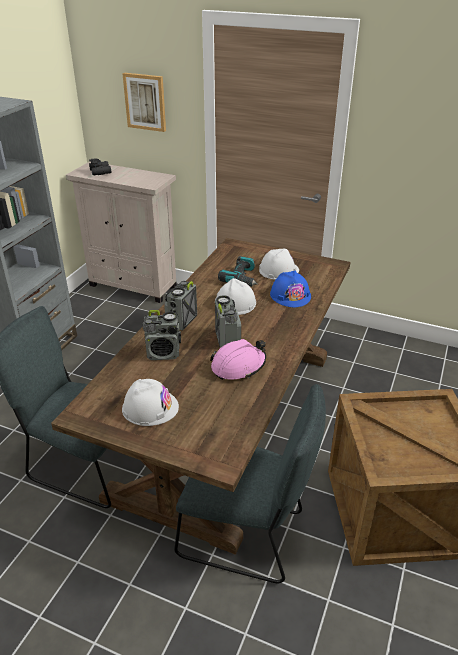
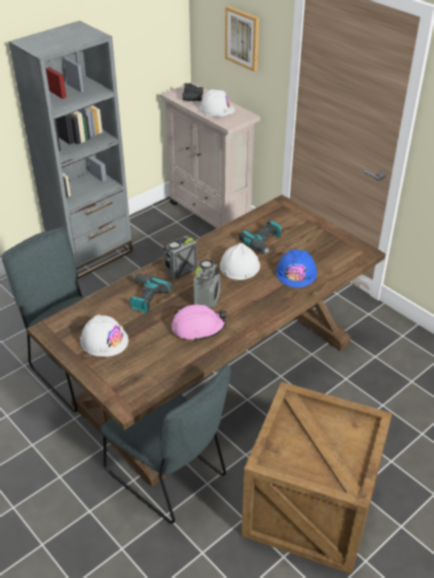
camera: 25 degrees right, 5 degrees up
radio [142,310,181,360] -> power drill [130,274,173,313]
white hard hat [259,248,299,280] -> white hard hat moved to [200,89,235,117]

